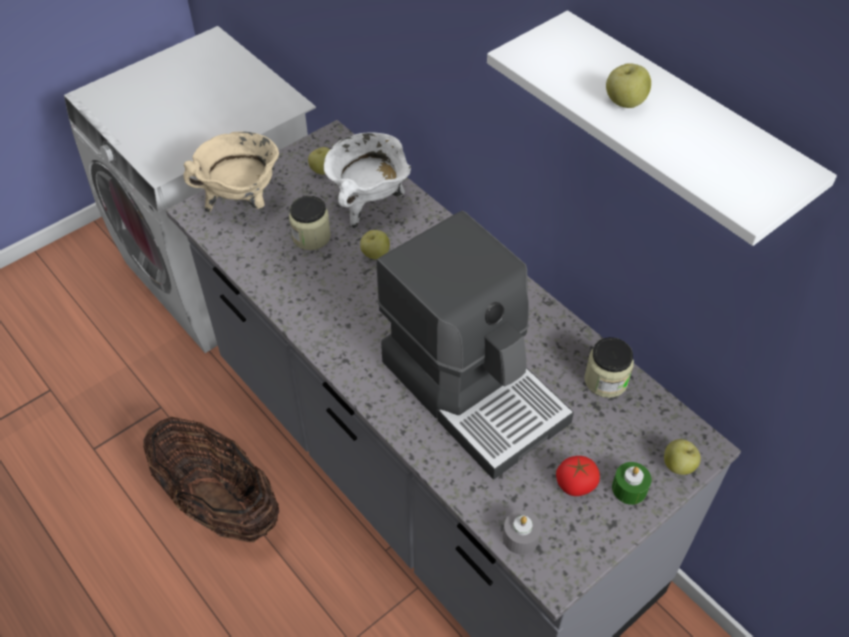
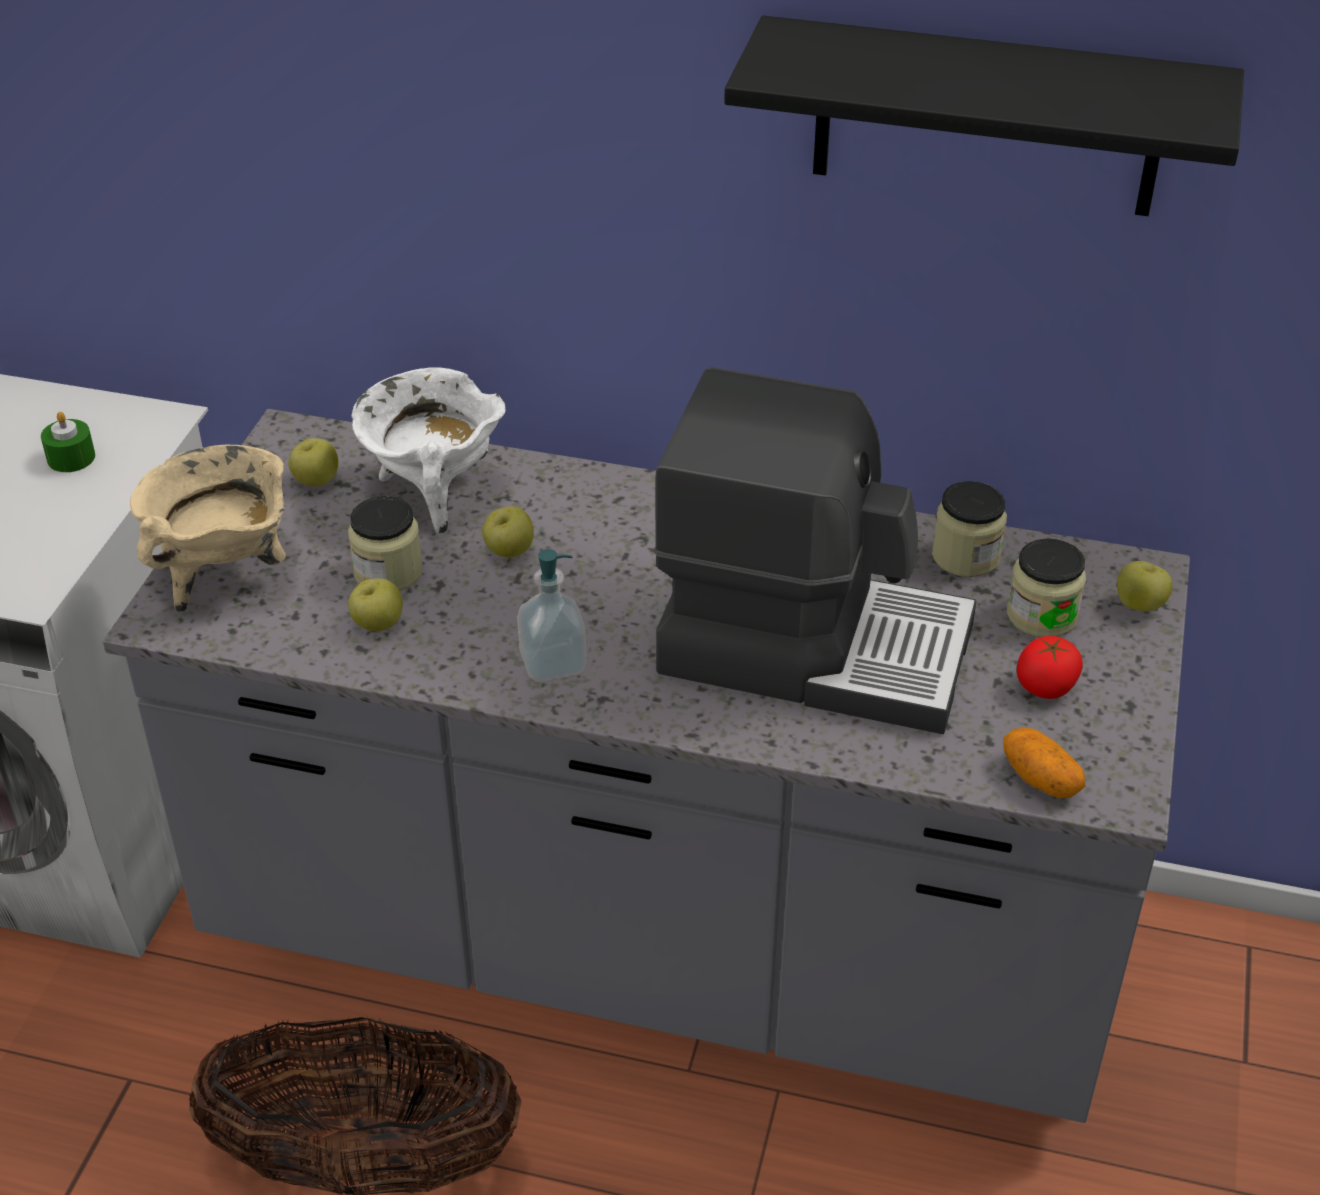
camera: 35 degrees left, 10 degrees down
white shelf [487,10,837,246] -> black shelf [724,15,1244,216]
grey candle [503,510,541,555] -> potato [1003,727,1085,798]
apple [606,63,651,108] -> apple moved to [348,578,402,631]
green candle [612,462,651,505] -> green candle moved to [41,412,95,472]
none -> soap dispenser [517,549,587,682]
none -> jar [1007,539,1086,637]

